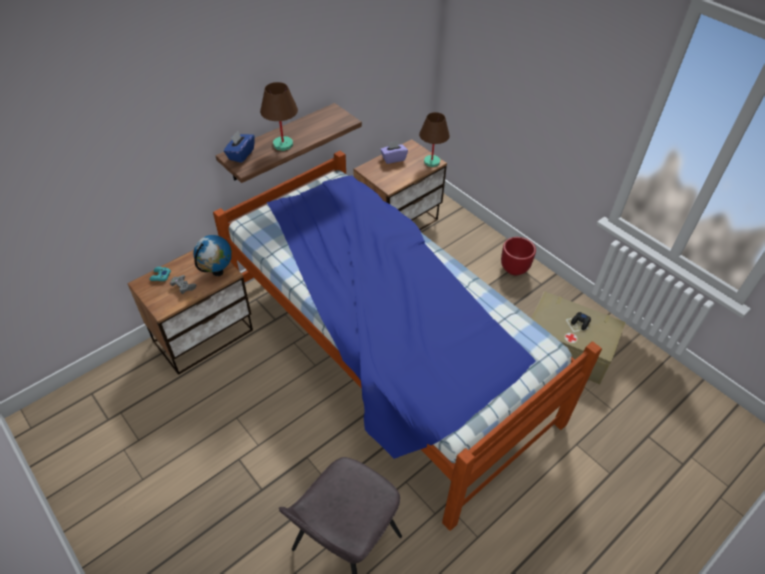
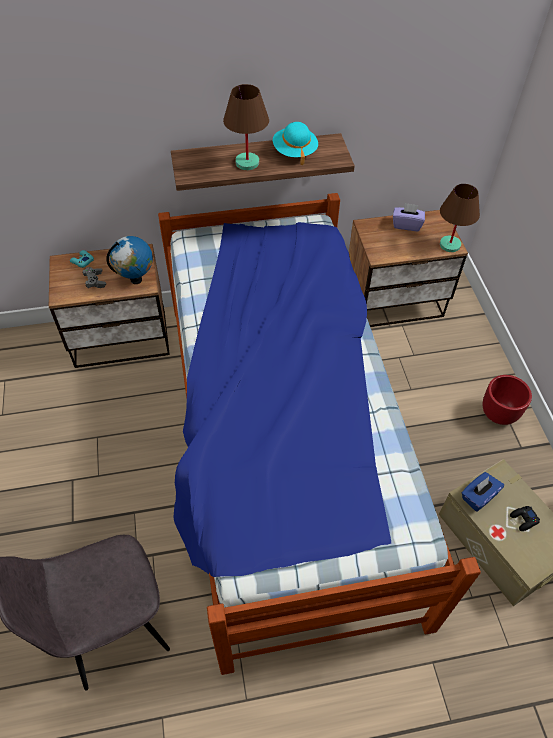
camera: 30 degrees right, 5 degrees up
blue tissue box [224,131,255,163] -> blue tissue box moved to [462,472,504,512]
none -> turquoise hat [273,122,318,165]

